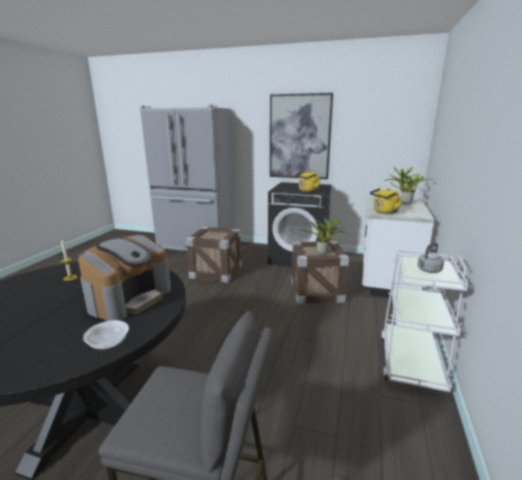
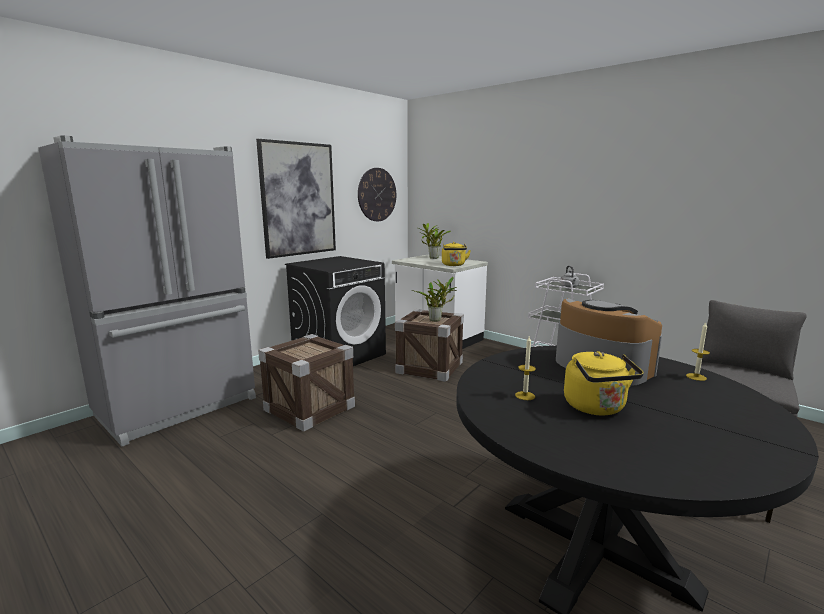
camera: 65 degrees left, 5 degrees down
bowl [83,320,129,350] -> candle [686,323,710,381]
yellow kettle [295,171,320,192] -> yellow kettle moved to [564,351,644,415]
none -> wall clock [358,168,396,221]

